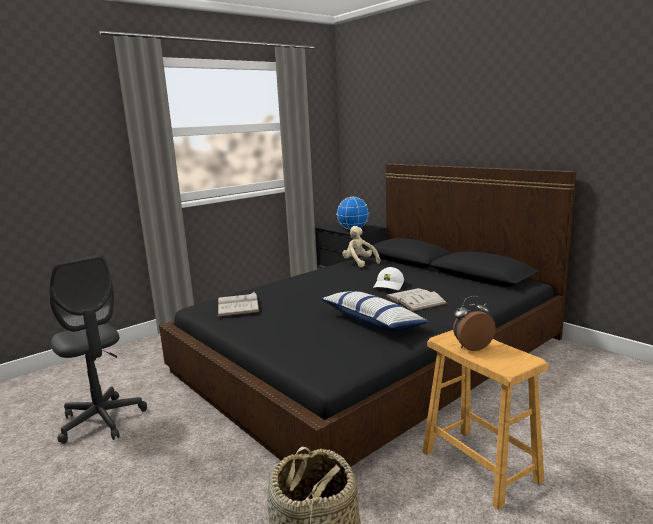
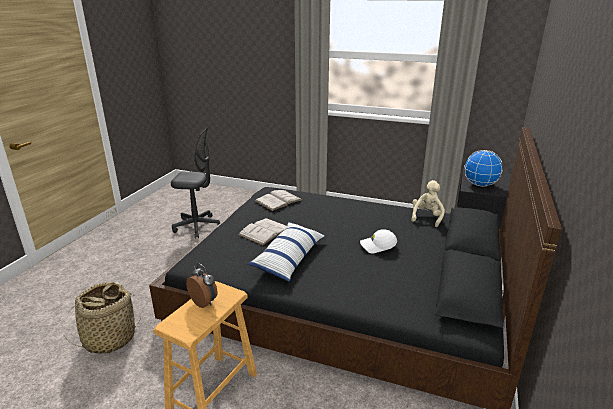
camera: 60 degrees right, 10 degrees up
grey office chair [50,255,147,444] -> grey office chair turned 105 degrees counterclockwise [171,127,220,239]
white book [387,288,448,311] -> white book moved to [238,218,287,245]

